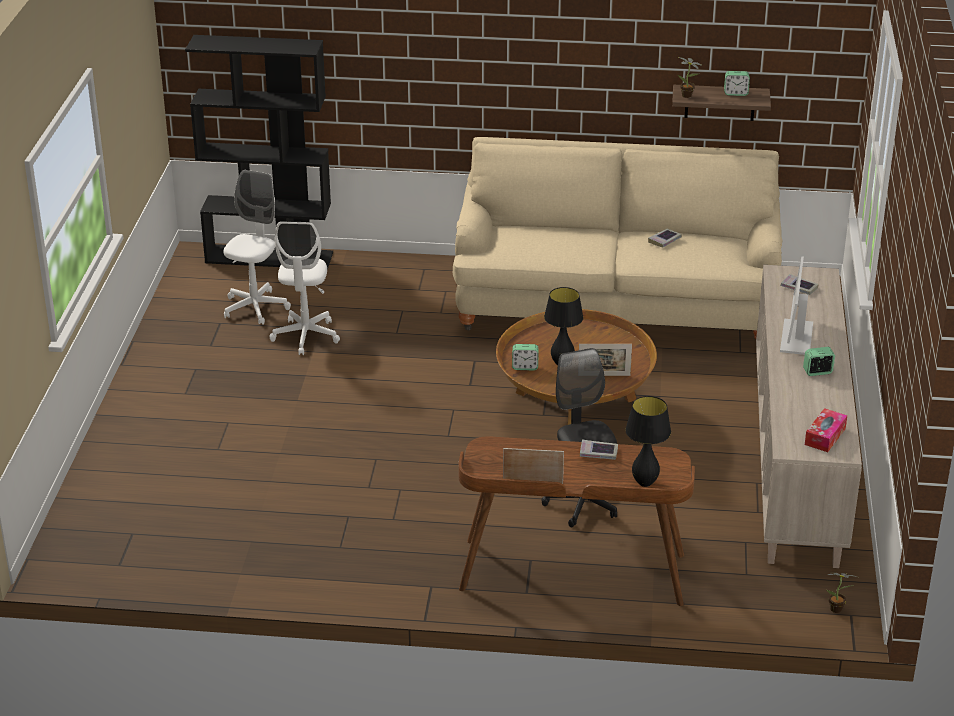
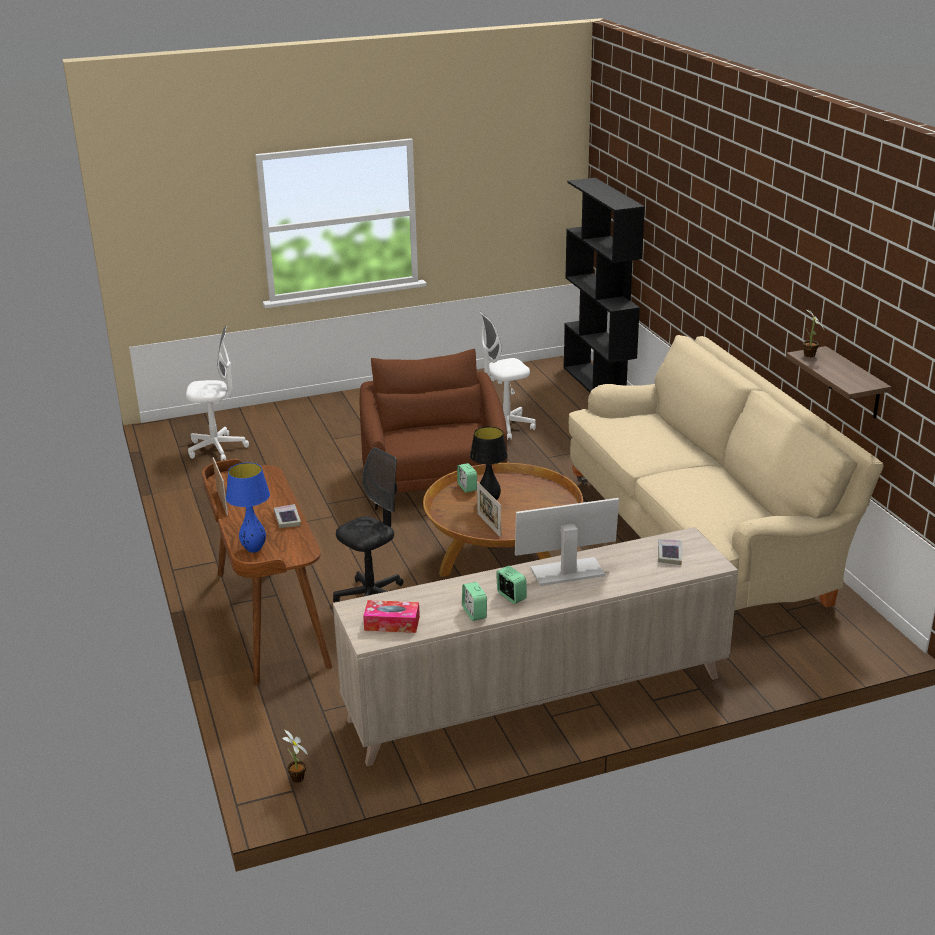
camera: 65 degrees right, 5 degrees down
white office chair [223,170,291,325] -> white office chair moved to [186,326,249,461]
black table lamp [625,396,671,487] -> blue table lamp [226,462,270,553]
book [648,229,682,248] -> none
alarm clock [724,71,750,96] -> alarm clock moved to [462,582,487,621]
none -> brown armchair [359,349,507,510]

